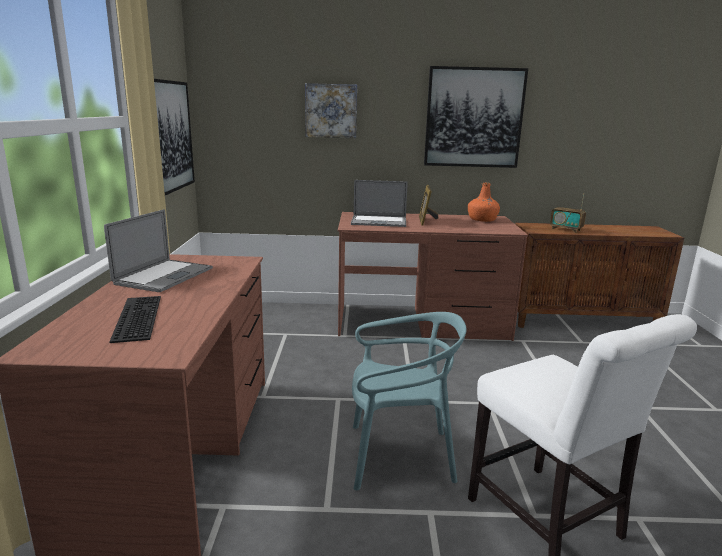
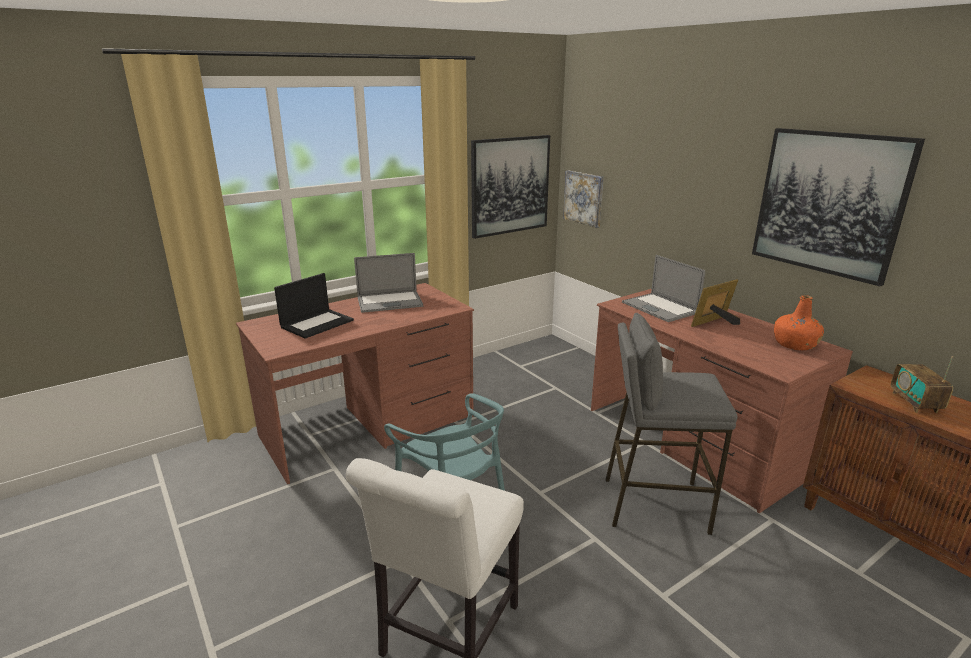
camera: 55 degrees right, 5 degrees up
keyboard [109,296,161,343] -> laptop [274,273,354,339]
picture [305,83,357,138] -> picture moved to [563,170,604,228]
none -> grey stool [605,313,737,535]

